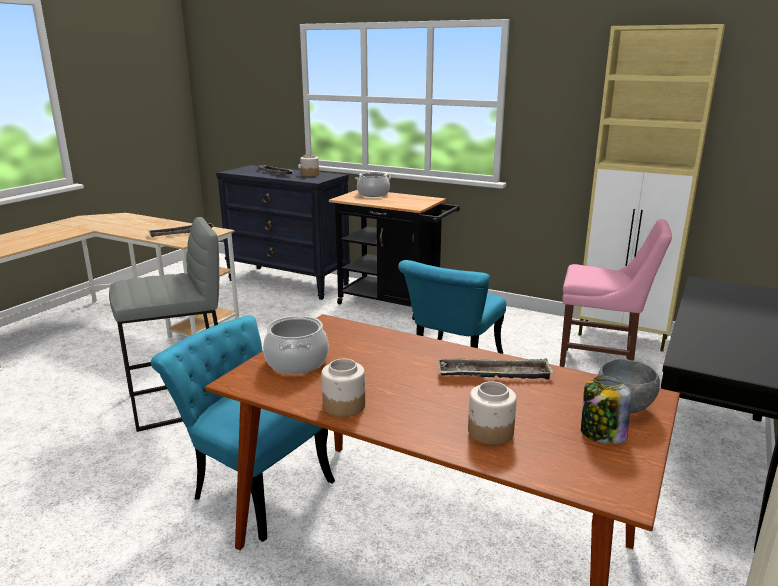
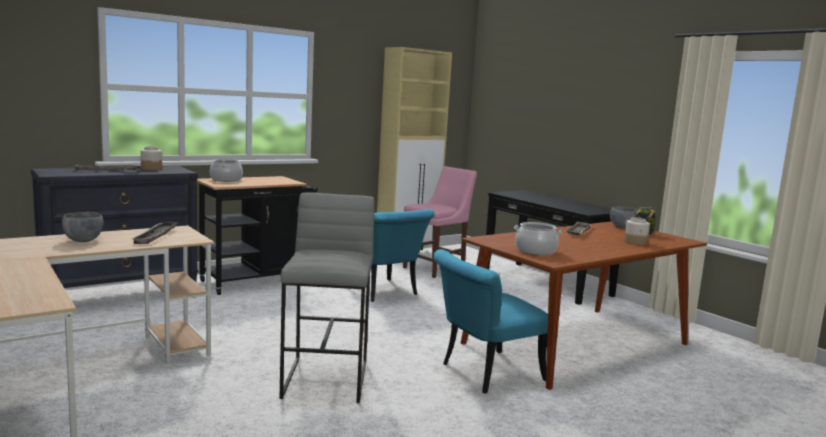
camera: 65 degrees left, 10 degrees down
jar [321,359,365,417] -> none
none -> grey bowl [62,212,103,242]

